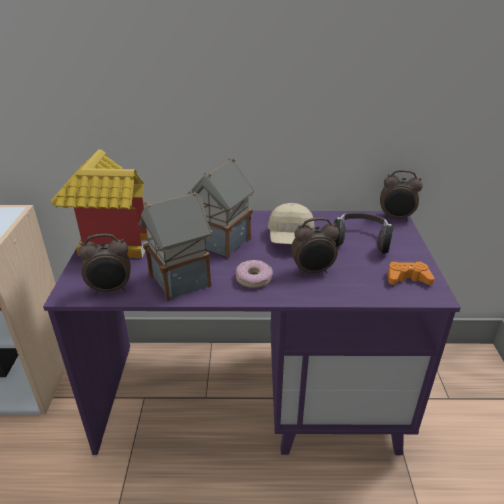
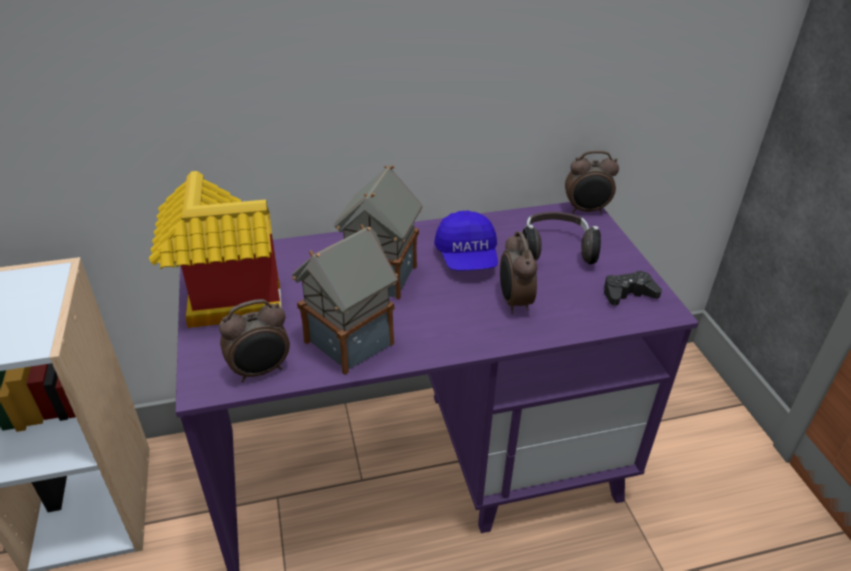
camera: 15 degrees left, 5 degrees up
donut [236,260,273,288] -> none
beige cap [268,203,314,244] -> blue cap [434,211,498,271]
alarm clock [291,218,339,276] -> alarm clock turned 105 degrees clockwise [500,231,537,314]
orange game controller [388,262,434,285] -> black game controller [604,270,662,305]

